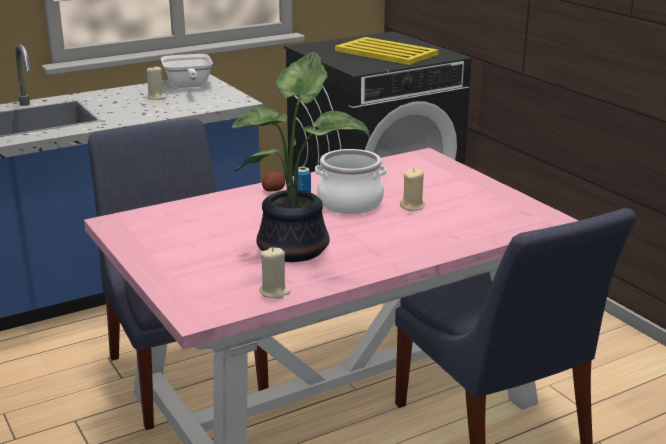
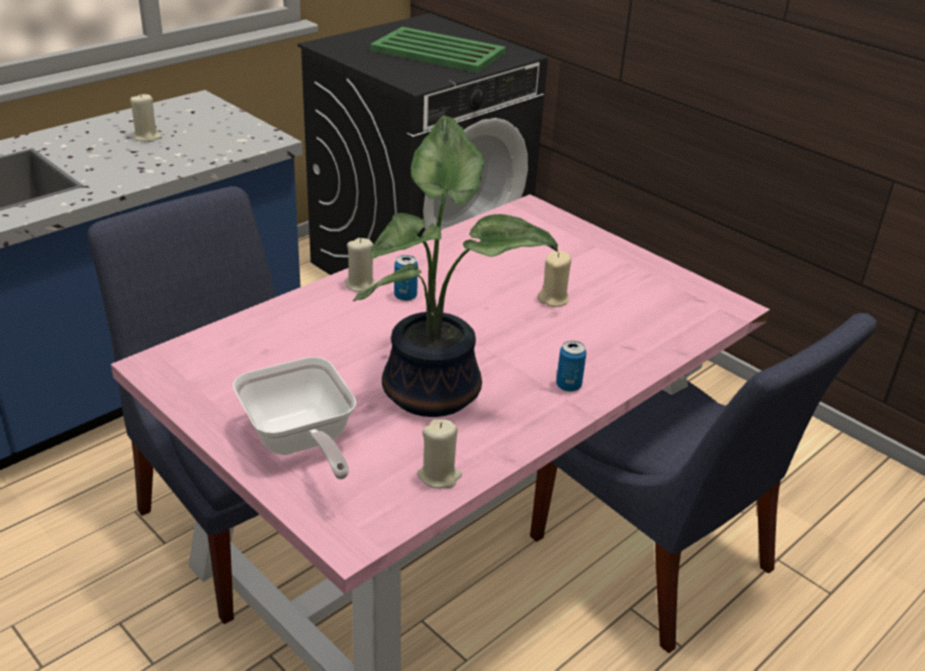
camera: 15 degrees left, 10 degrees up
frying pan [161,54,213,88] -> frying pan moved to [233,357,356,480]
potato [262,172,285,192] -> beige candle [345,238,378,292]
cooking pot [315,149,387,214] -> none
yellow tray [335,37,439,65] -> green tray [370,27,506,73]
none -> can [556,341,586,392]

